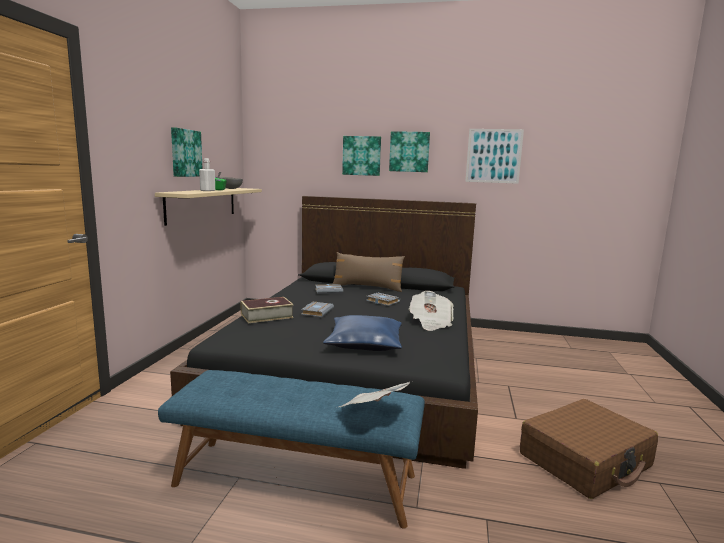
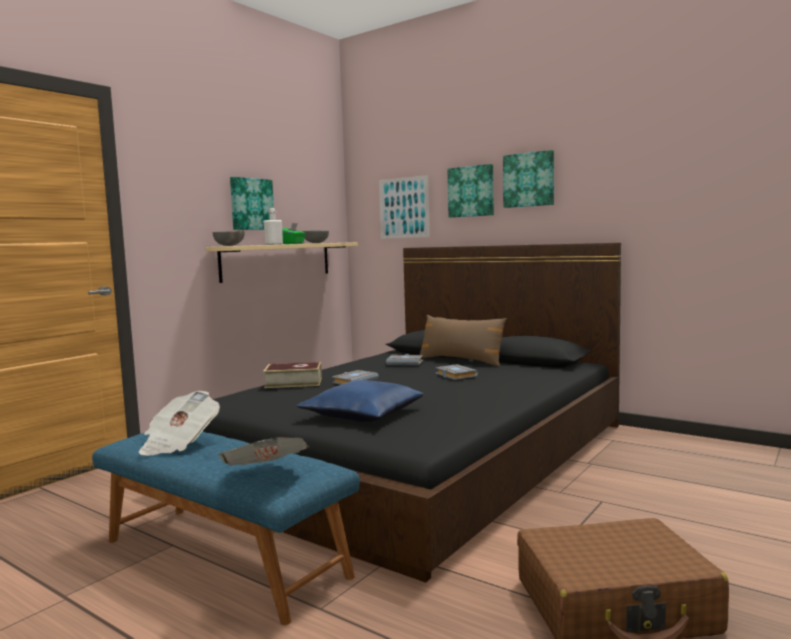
camera: 25 degrees right, 5 degrees down
newspaper [409,291,453,331] -> newspaper moved to [139,391,220,456]
picture [465,129,524,184] -> picture moved to [379,175,430,239]
none -> grey bowl [213,230,245,246]

